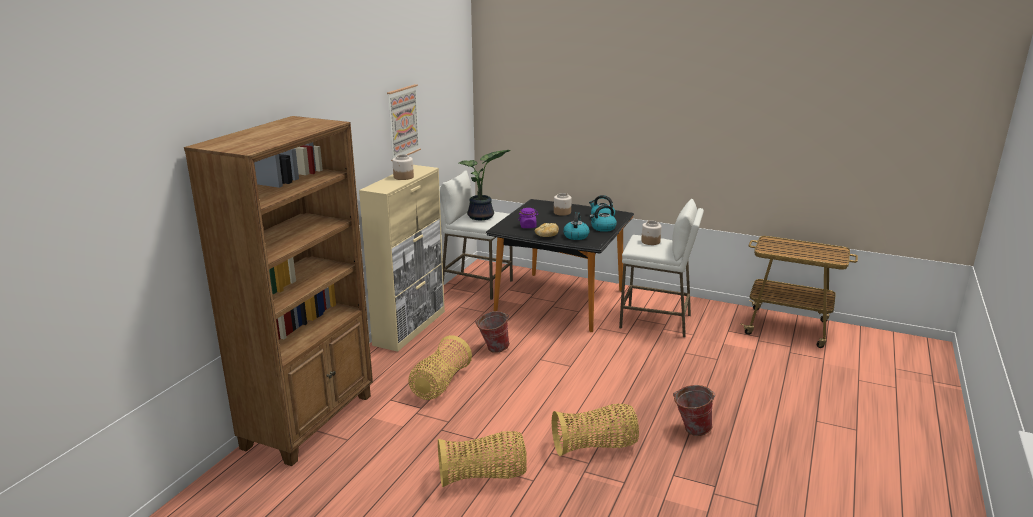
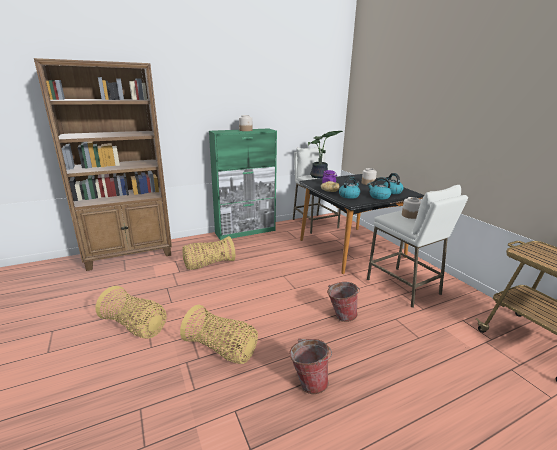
camera: 40 degrees right, 0 degrees up
beige cabinet [359,165,445,352] -> green cabinet [209,128,277,240]
picture [387,84,421,161] -> none
bucket [475,311,510,353] -> bucket moved to [327,282,360,322]

